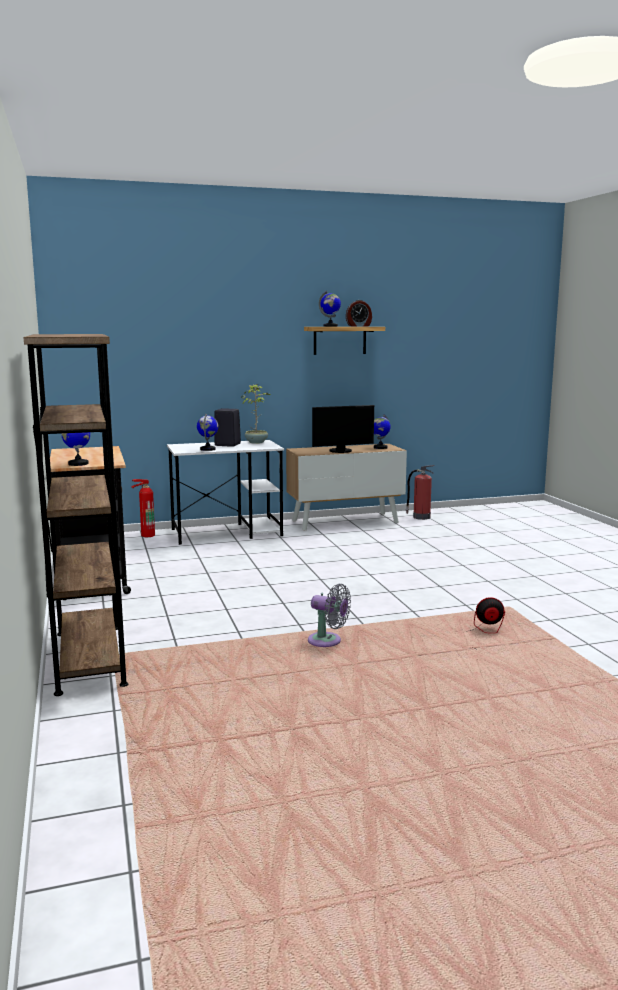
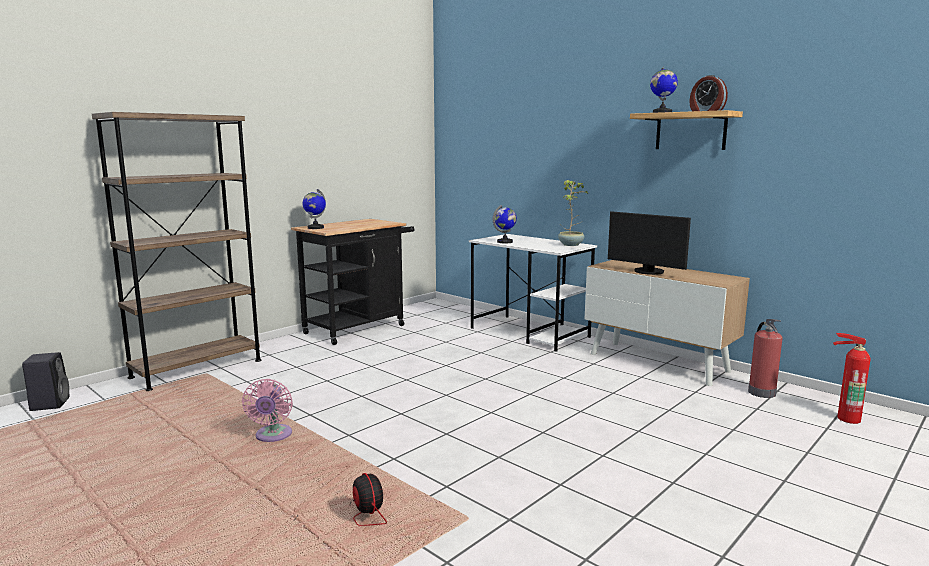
camera: 60 degrees right, 0 degrees up
fire extinguisher [132,479,155,537] -> fire extinguisher moved to [833,333,871,424]
black speaker [214,408,241,447] -> black speaker moved to [22,352,70,411]
grey fan [308,584,351,647] -> pink fan [242,379,293,442]
globe [374,414,391,449] -> none

